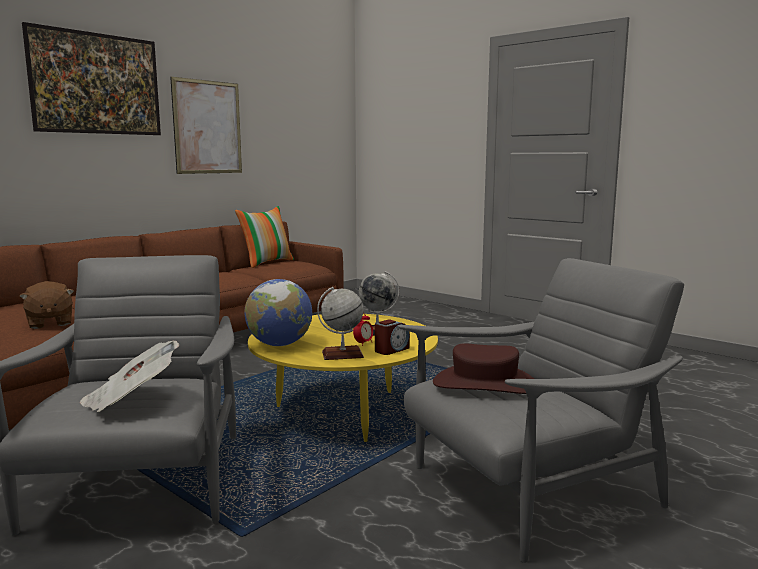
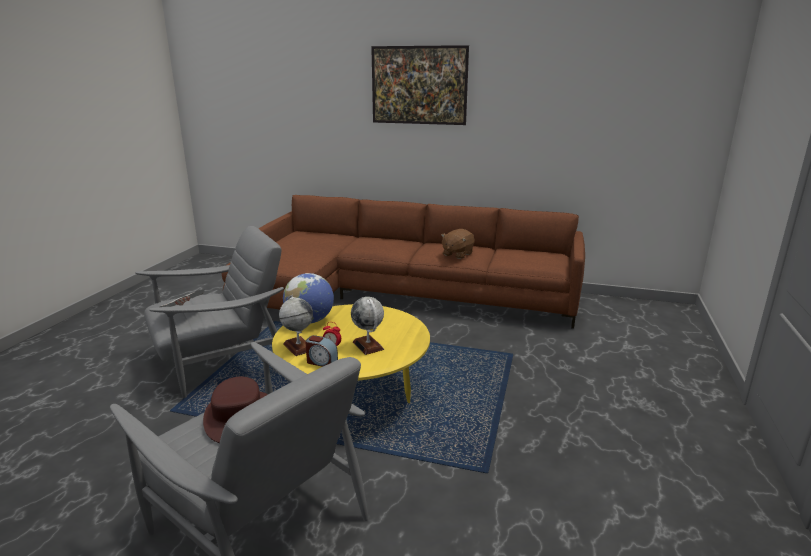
camera: 65 degrees right, 10 degrees up
brown plush toy [19,281,74,329] -> brown plush toy moved to [441,229,475,259]
picture [170,77,242,174] -> none
pillow [235,206,294,268] -> none

